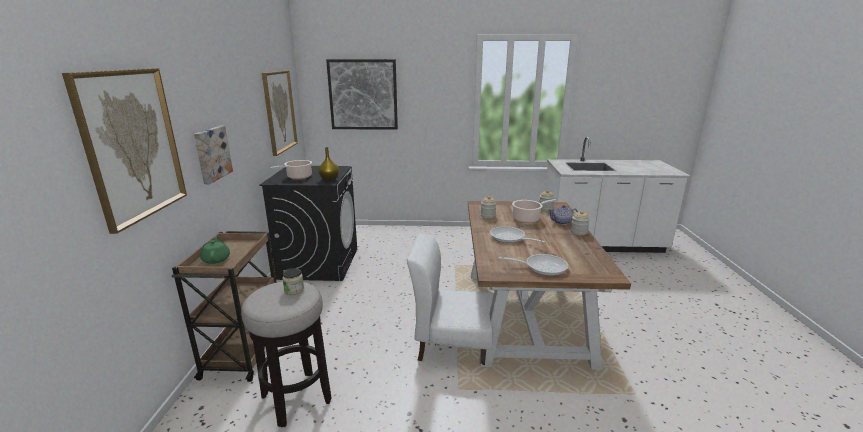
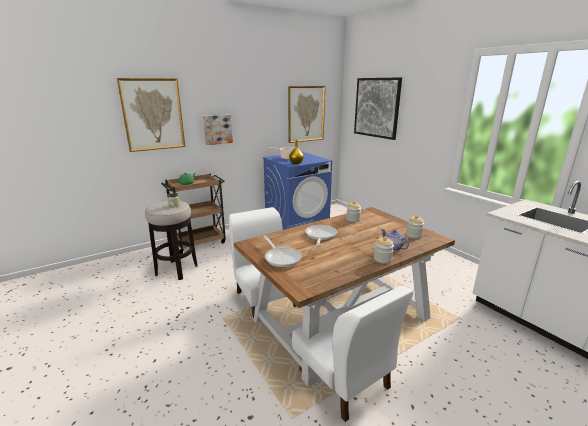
camera: 55 degrees right, 0 degrees up
black washing machine [260,166,357,281] -> blue washing machine [263,152,332,230]
cooking pot [512,199,556,223] -> none
none -> white chair [292,286,413,422]

